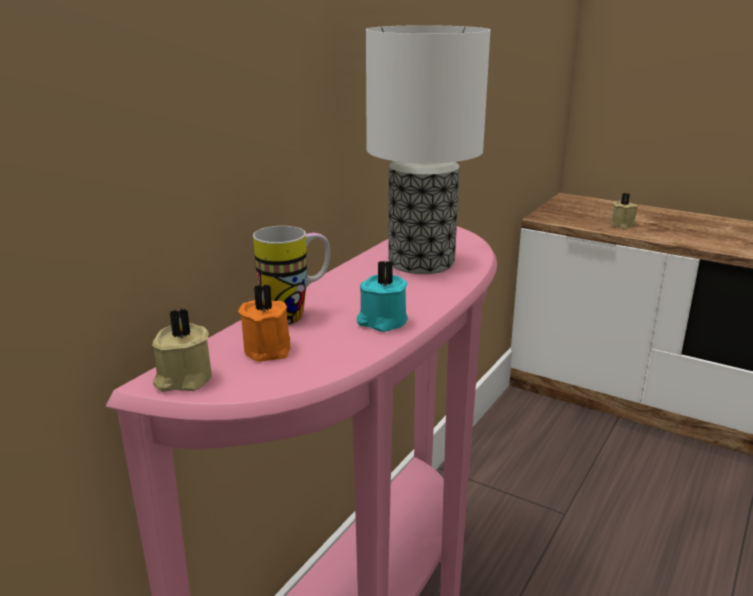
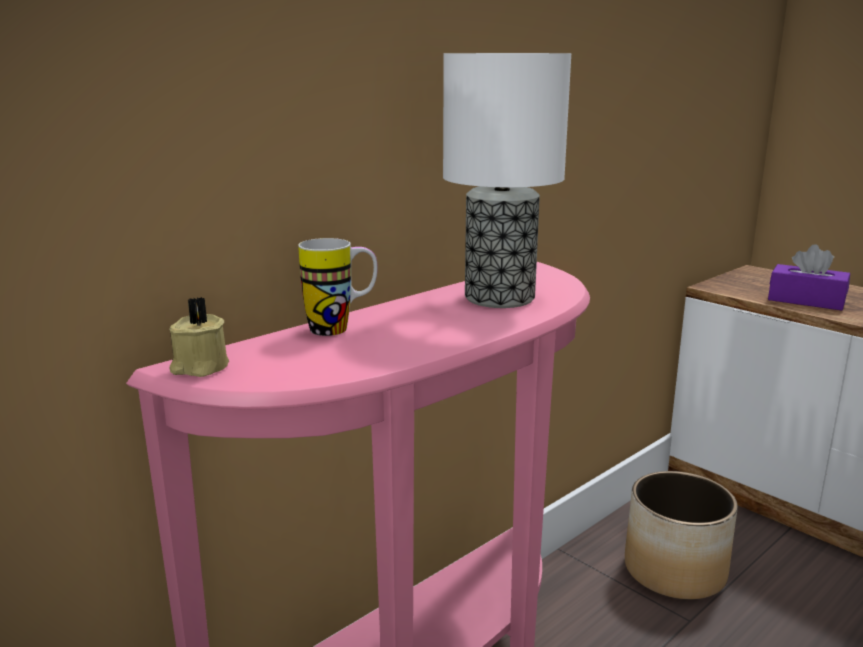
camera: 15 degrees right, 5 degrees down
orange candle [238,284,290,362] -> none
turquoise candle [357,260,408,332] -> none
beige candle [611,193,637,229] -> purple tissue box [768,244,850,311]
none -> planter [625,471,738,600]

